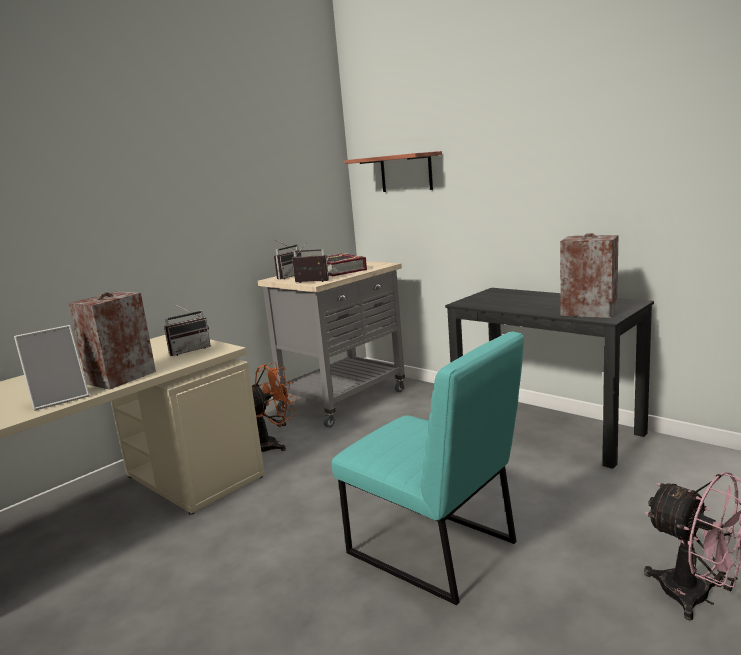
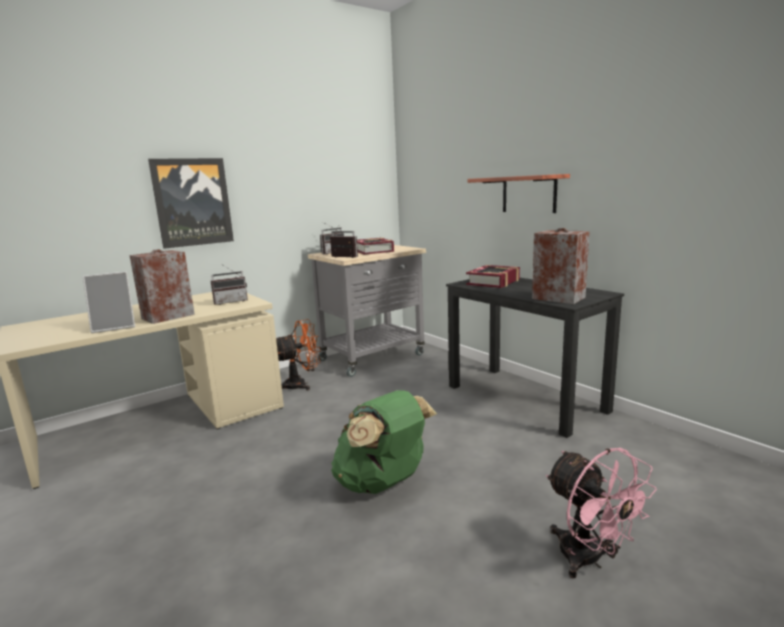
camera: 10 degrees right, 0 degrees up
turquoise chair [332,332,524,605] -> green backpack [331,390,437,494]
shelf [345,151,442,192] -> shelf moved to [467,174,570,213]
none -> picture [148,158,234,249]
none -> book [466,265,520,288]

